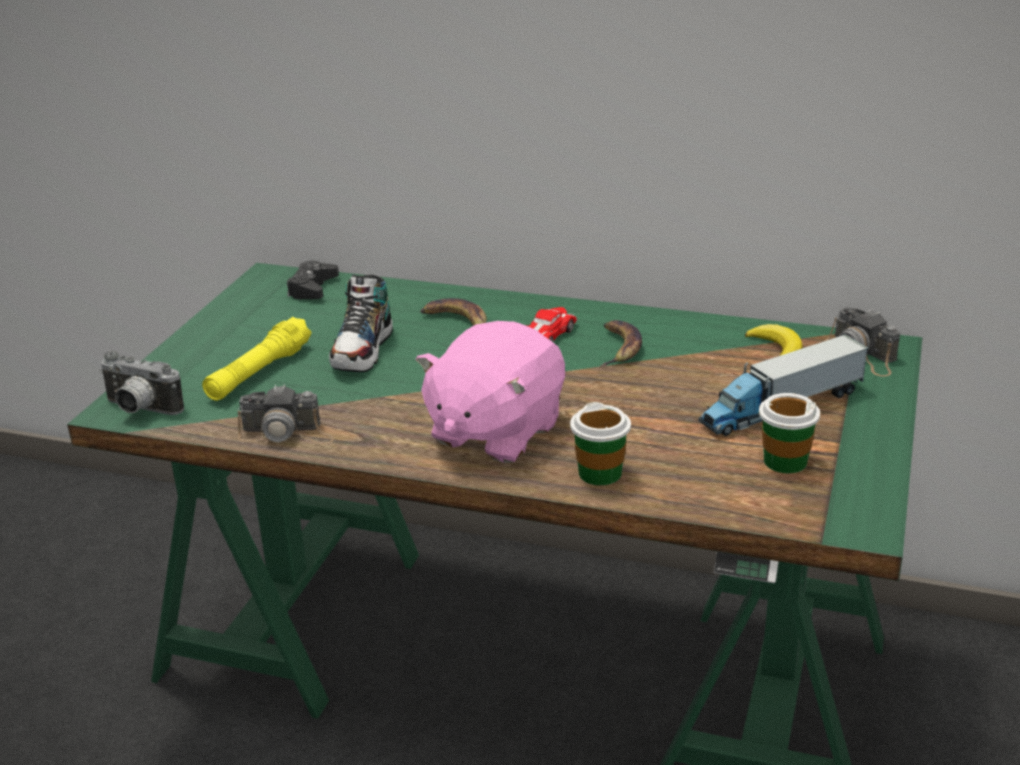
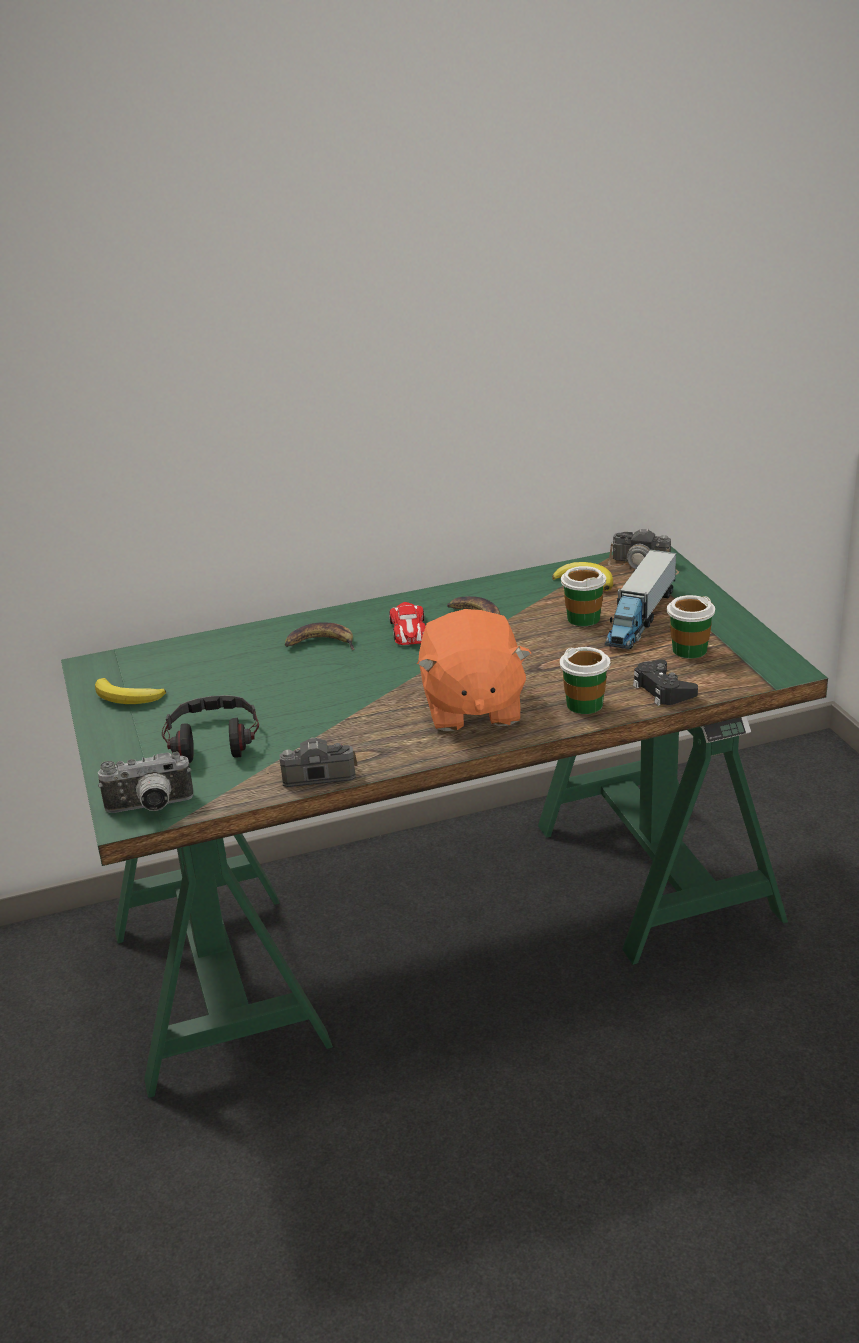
camera: 35 degrees left, 0 degrees up
yellow flashlight [202,317,311,401] -> headphones [162,695,259,763]
camera [238,384,334,445] -> camera turned 150 degrees counterclockwise [266,738,357,787]
black game controller [287,260,339,299] -> black game controller moved to [633,659,698,706]
shoe [329,274,393,372] -> none
pink plush toy [416,321,565,463] -> orange plush toy [417,609,531,731]
none -> banana [95,678,166,704]
none -> cup [561,566,606,626]

